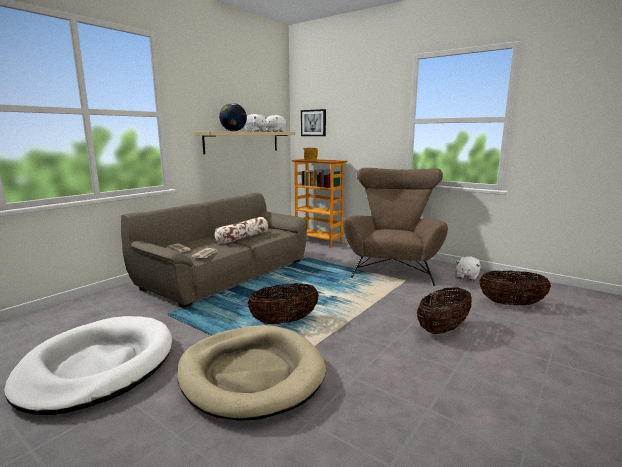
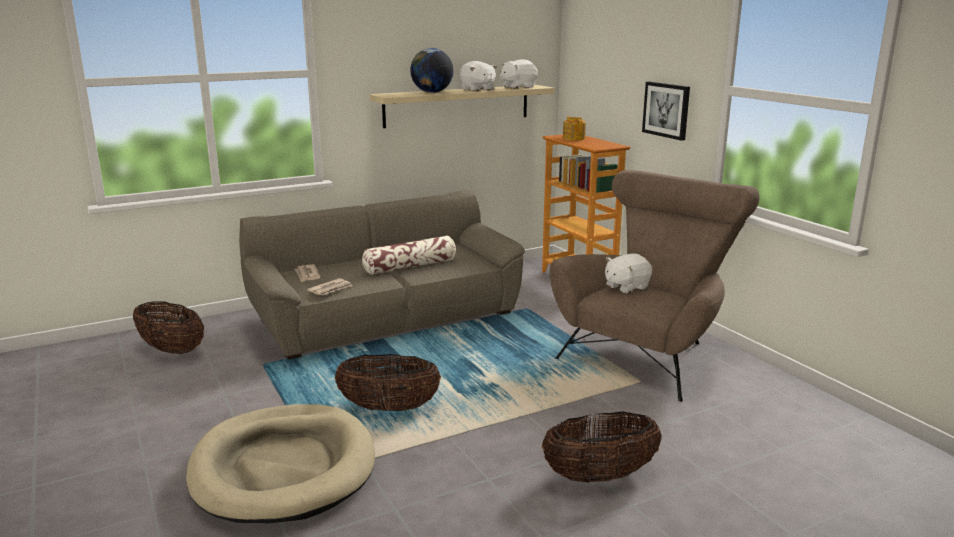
camera: 25 degrees right, 5 degrees up
white dog bed [4,316,172,415] -> none
picture [301,109,326,136] -> picture moved to [642,82,690,141]
white plush toy [456,256,480,281] -> white plush toy moved to [605,254,652,294]
basket [479,271,551,305] -> basket moved to [133,302,204,354]

